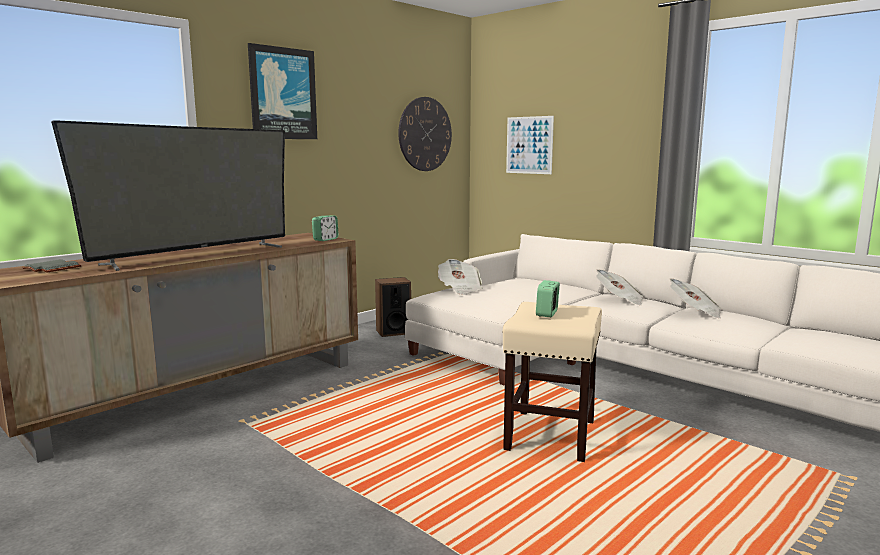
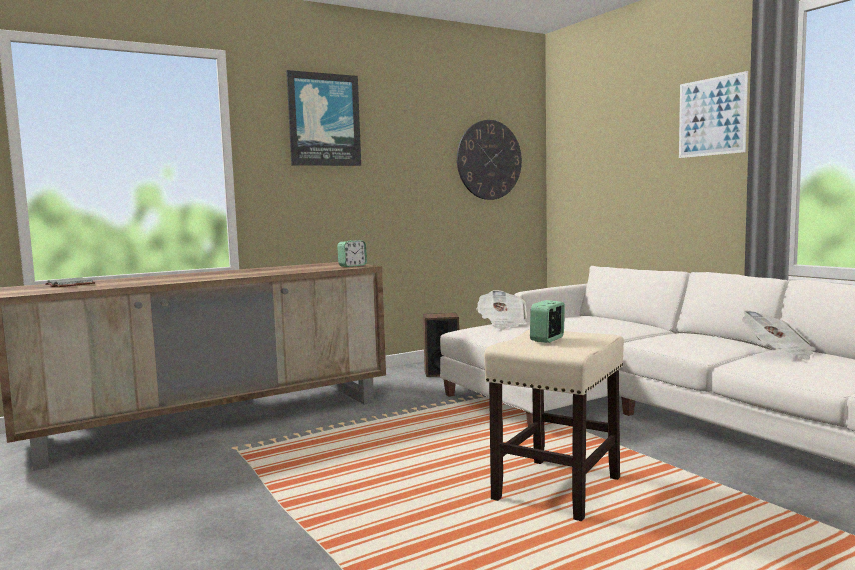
camera: 15 degrees right, 5 degrees down
television [51,120,285,271] -> none
picture [506,116,554,174] -> picture moved to [679,71,748,158]
newspaper [596,269,644,306] -> none

